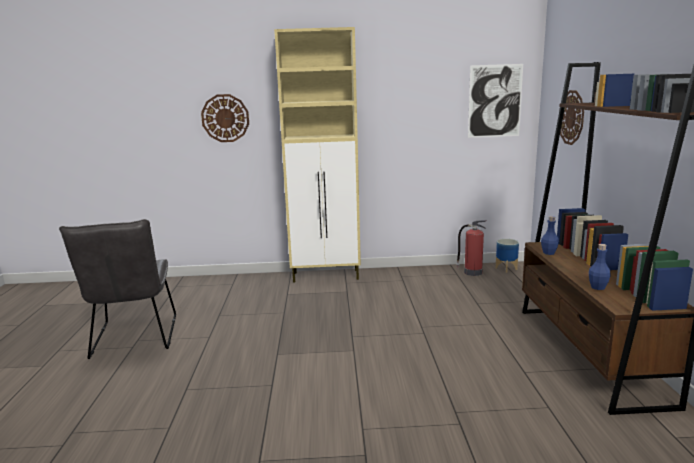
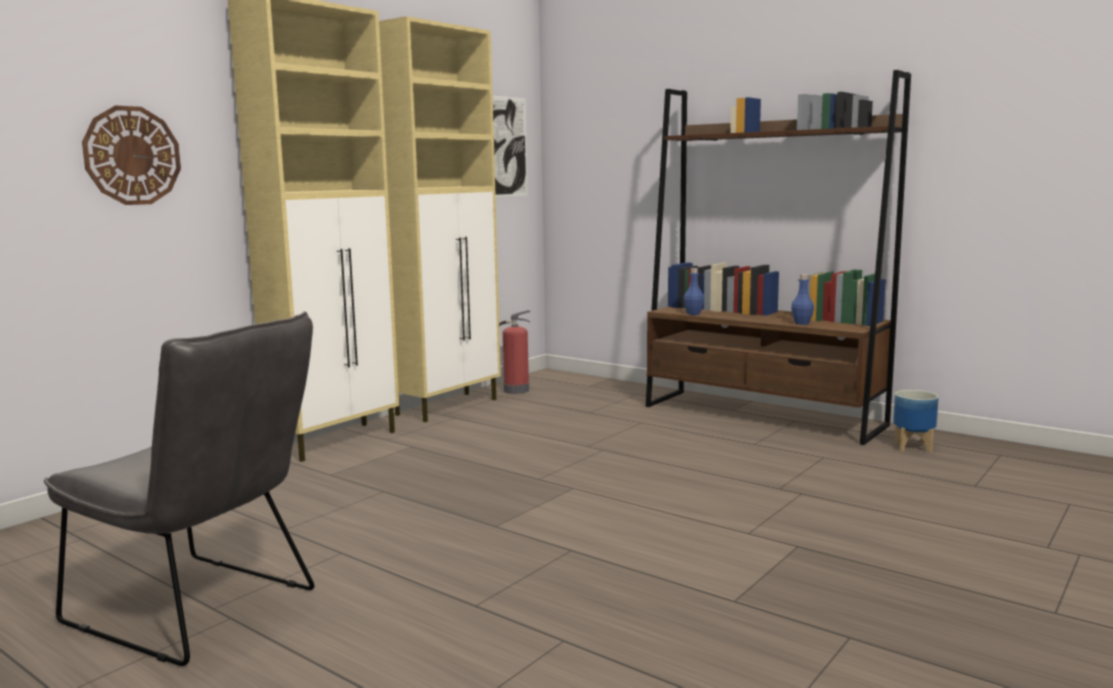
camera: 50 degrees left, 5 degrees down
planter [495,239,519,273] -> planter moved to [893,390,939,453]
wall clock [559,90,584,145] -> none
none -> beige cabinet [379,16,501,422]

